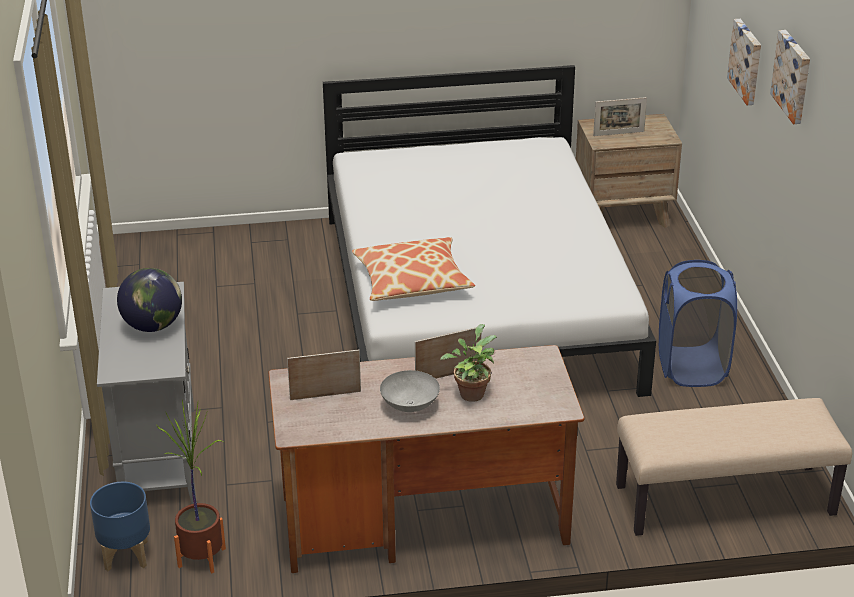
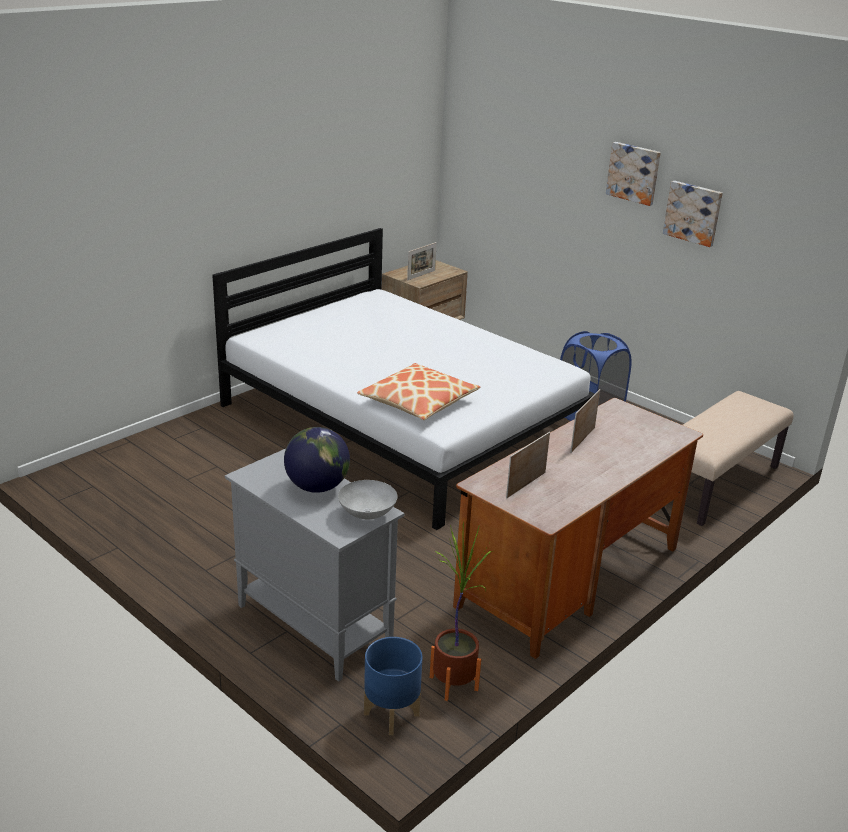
camera: 40 degrees left, 5 degrees down
grey bowl [380,370,440,412] -> grey bowl moved to [338,480,398,519]
potted plant [440,324,497,402] -> none
picture [727,19,761,105] -> picture moved to [663,181,723,247]

